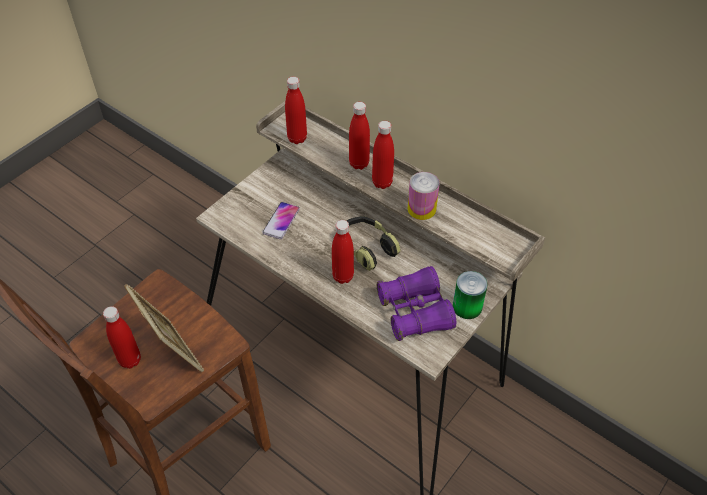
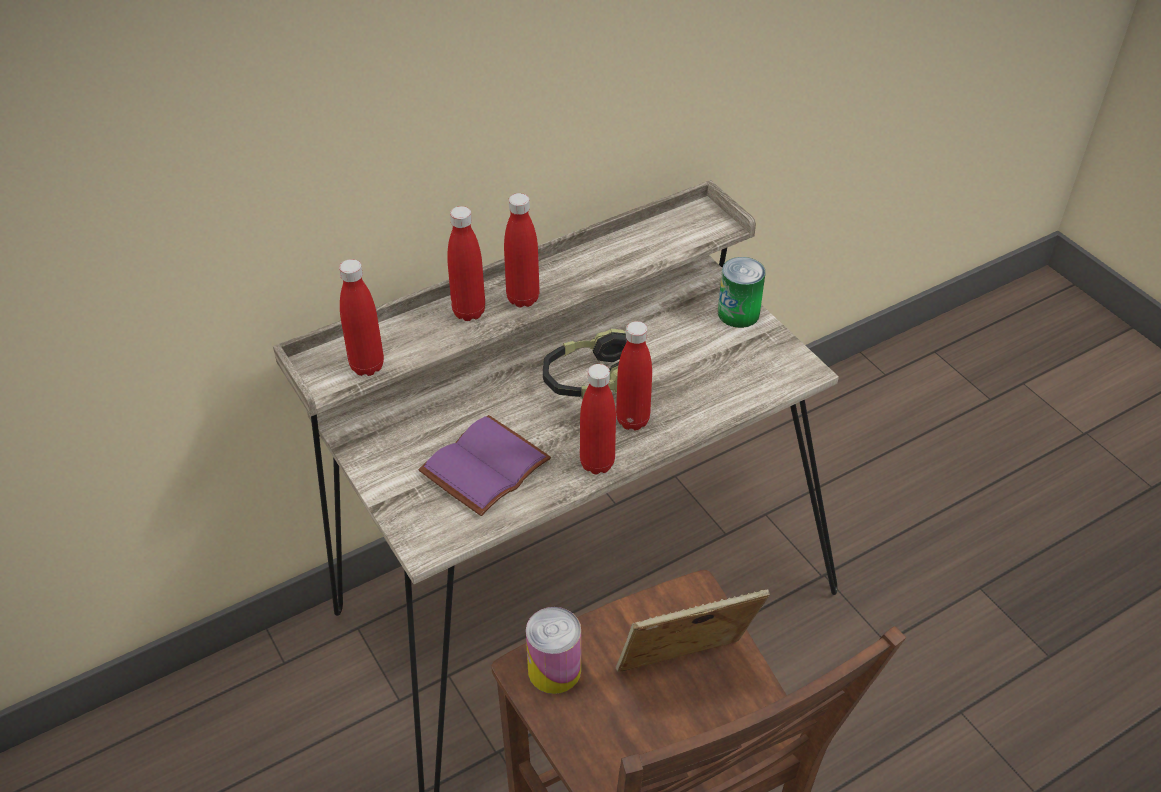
camera: 70 degrees left, 5 degrees down
red bottle [103,306,141,369] -> red bottle moved to [580,364,616,474]
phone [262,202,300,239] -> purple book [418,415,551,516]
purple binoculars [377,266,456,341] -> none
can [408,172,439,220] -> can moved to [526,607,581,694]

